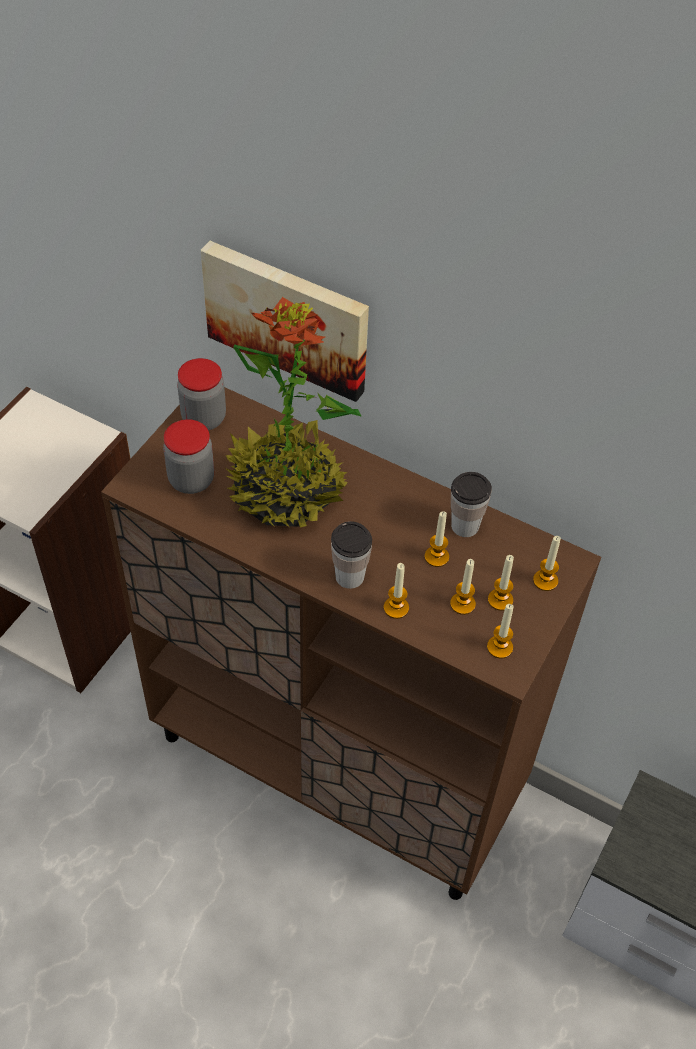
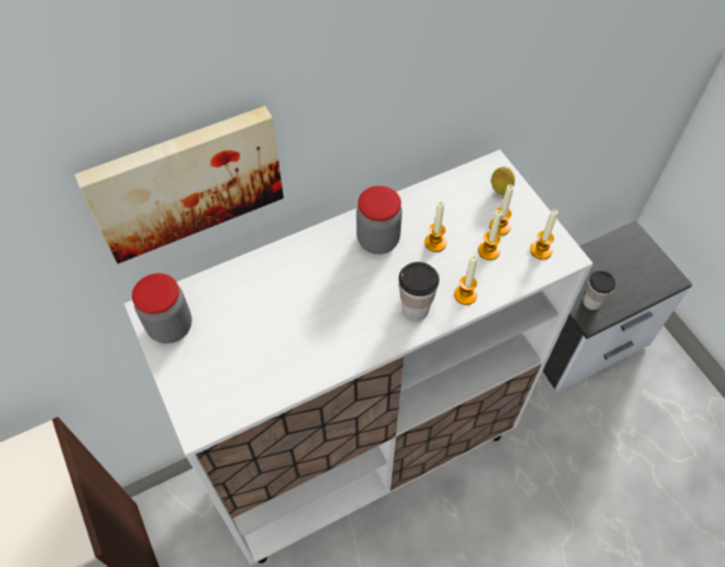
camera: 55 degrees left, 5 degrees up
brown cabinet [101,387,601,900] -> white cabinet [124,150,593,565]
jar [163,419,214,494] -> jar moved to [357,186,402,254]
potted plant [225,297,362,528] -> none
cup [451,472,492,537] -> cup moved to [583,270,615,310]
candle [533,536,561,591] -> lemon [491,167,515,195]

